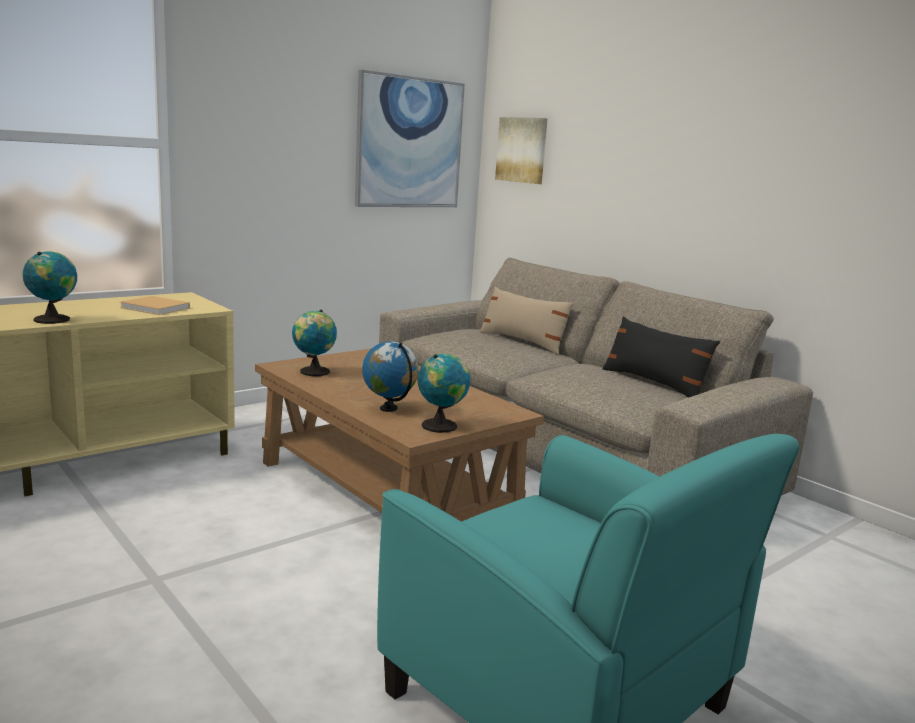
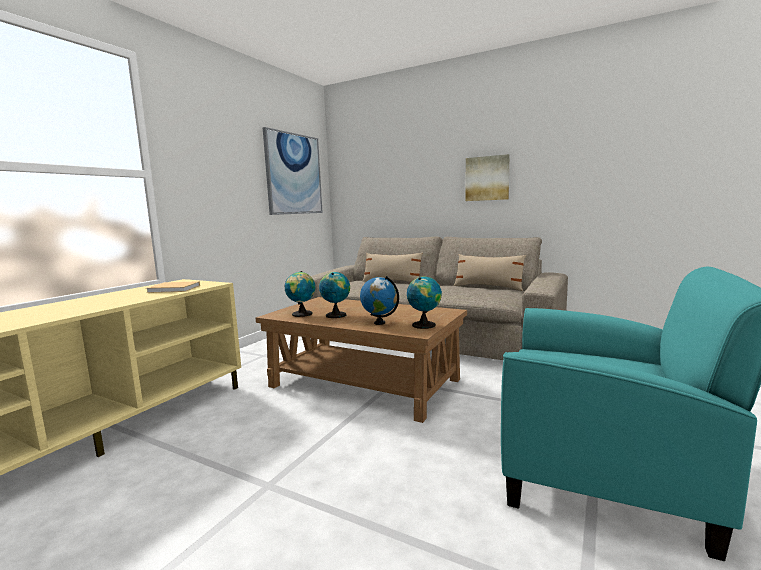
camera: 20 degrees left, 5 degrees down
globe [23,251,77,324] -> globe moved to [319,272,350,318]
picture [495,117,548,184] -> picture moved to [466,154,510,201]
black pillow [602,316,720,398] -> beige pillow [454,254,526,291]

